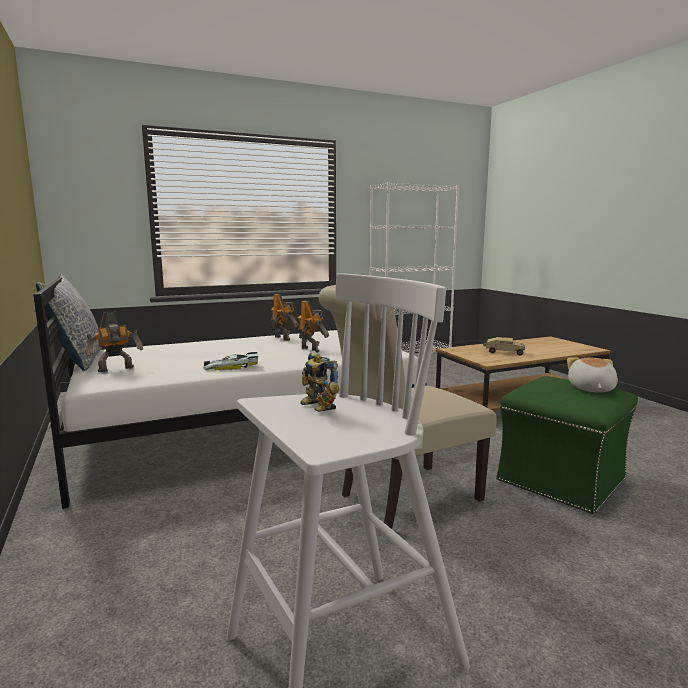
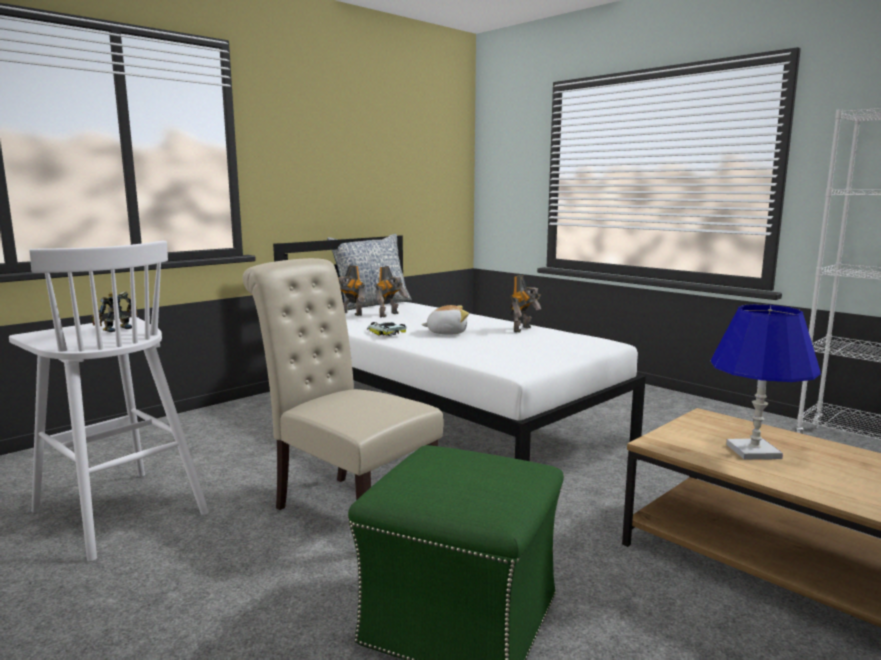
camera: 70 degrees right, 0 degrees up
toy robot [298,300,329,353] -> toy robot moved to [375,266,408,317]
toy truck [483,337,525,355] -> blue table lamp [710,304,821,459]
plush toy [567,357,618,392] -> plush toy moved to [422,305,469,335]

